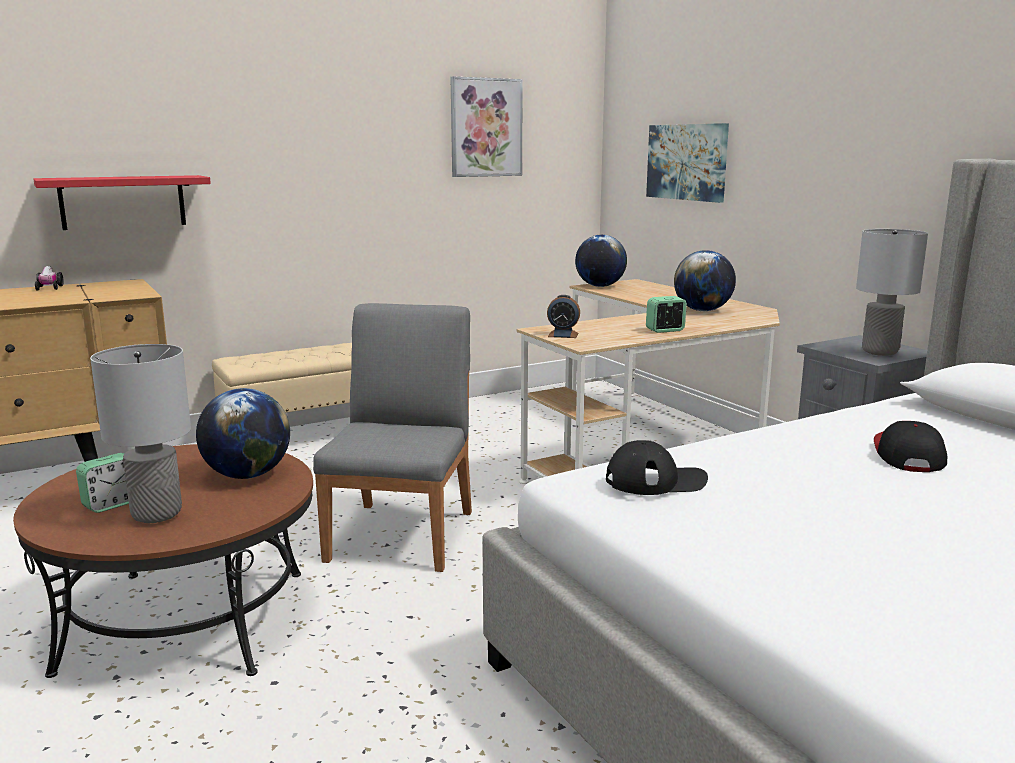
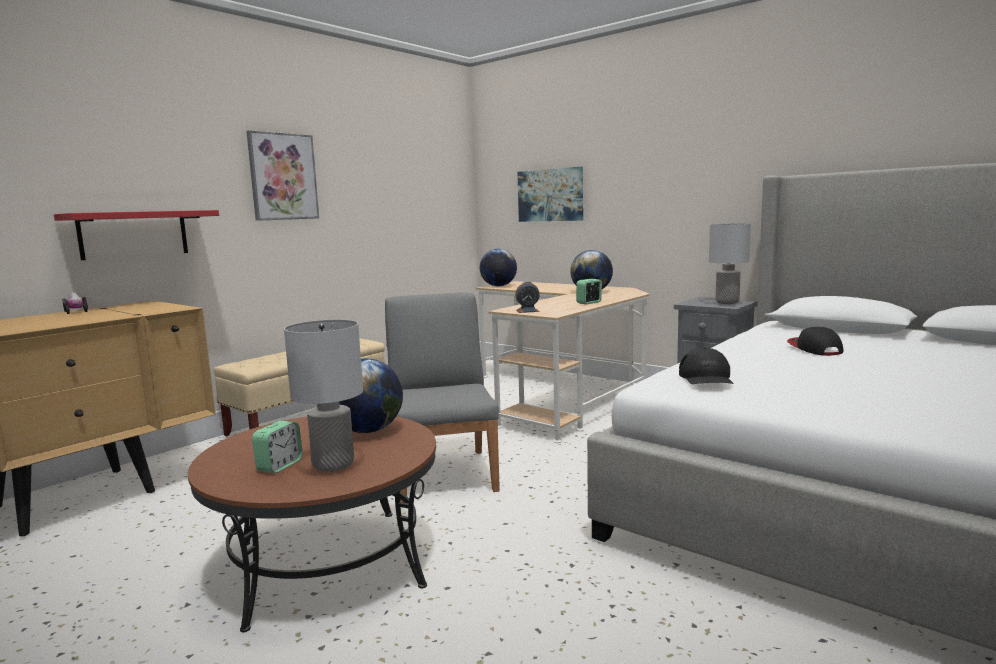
camera: 20 degrees left, 5 degrees down
picture [450,76,523,177] -> picture moved to [247,130,319,221]
black cap [606,440,708,495] -> black cap turned 120 degrees clockwise [679,348,734,384]

